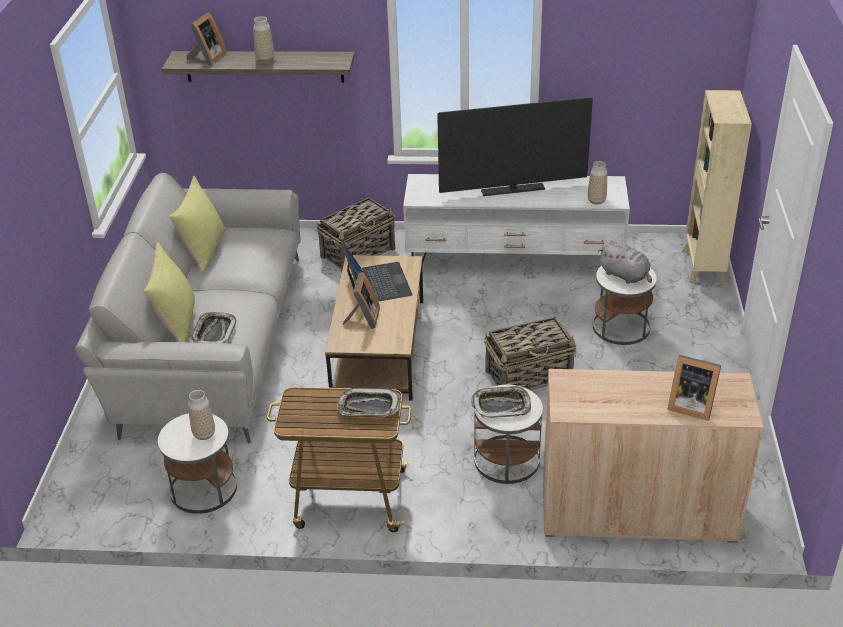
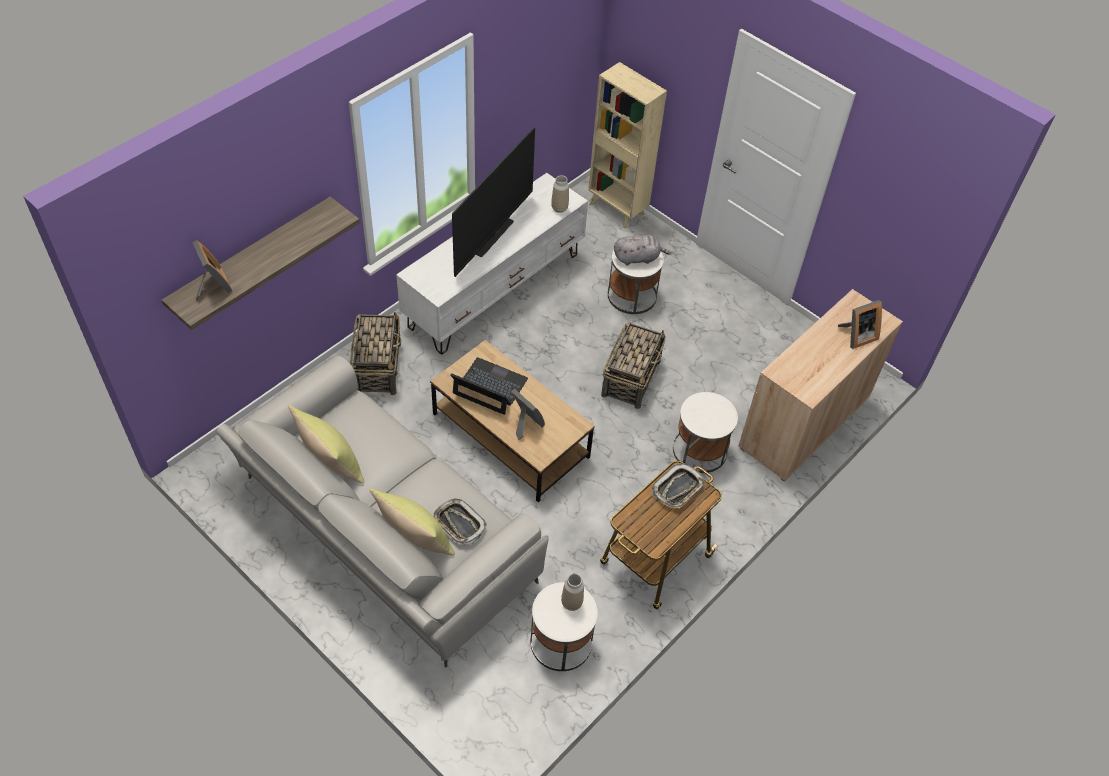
camera: 55 degrees left, 15 degrees up
vase [253,16,274,62] -> none
tray [471,385,531,418] -> none

